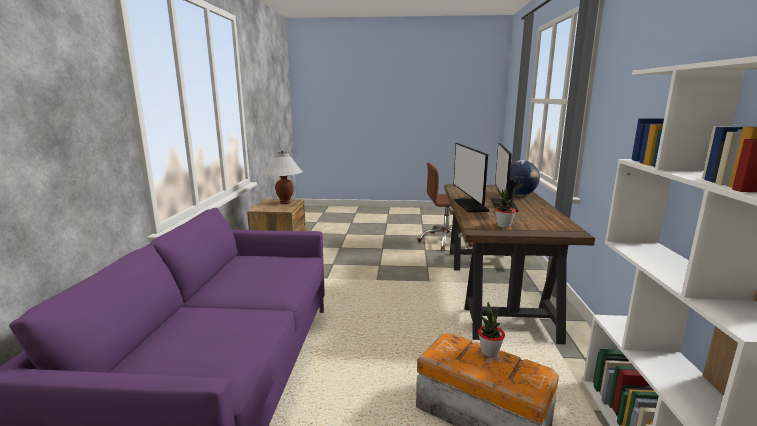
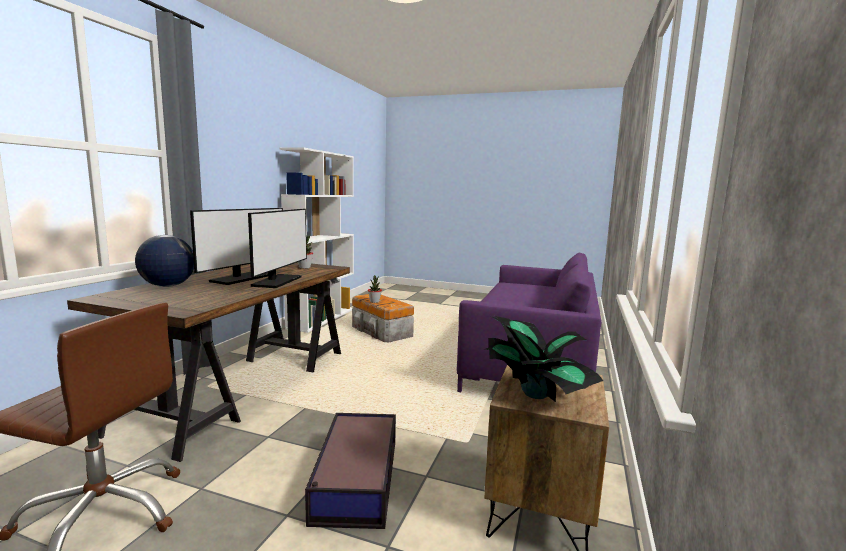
camera: 165 degrees left, 5 degrees down
white table lamp [264,151,303,204] -> potted plant [483,316,603,402]
none -> storage box [305,413,396,529]

